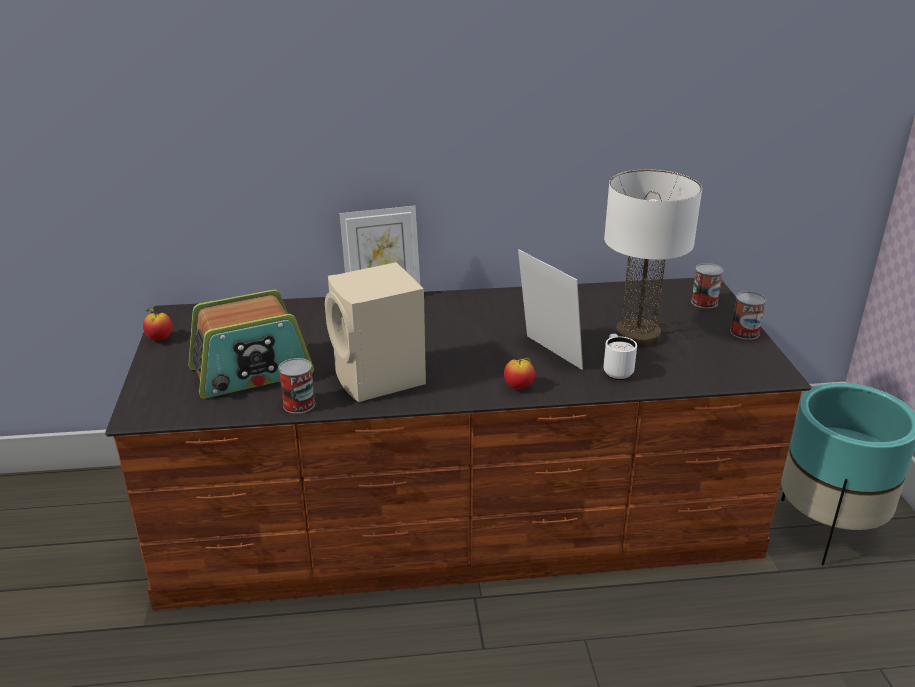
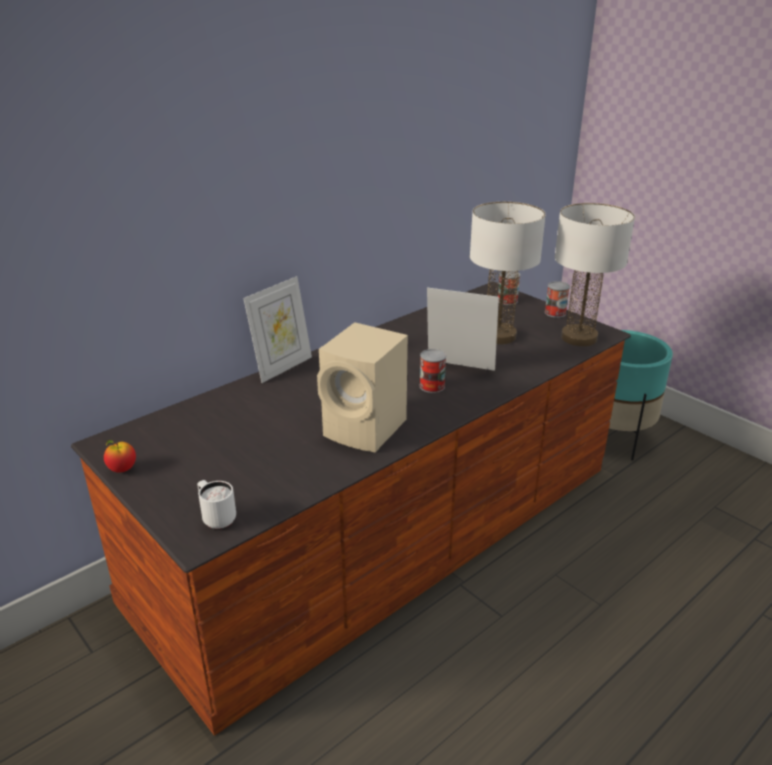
camera: 35 degrees left, 0 degrees up
radio [188,289,314,399] -> none
can [278,358,315,414] -> can moved to [420,349,446,393]
apple [504,358,535,390] -> none
white mug [603,334,637,380] -> white mug moved to [197,480,236,530]
none -> table lamp [555,203,635,346]

